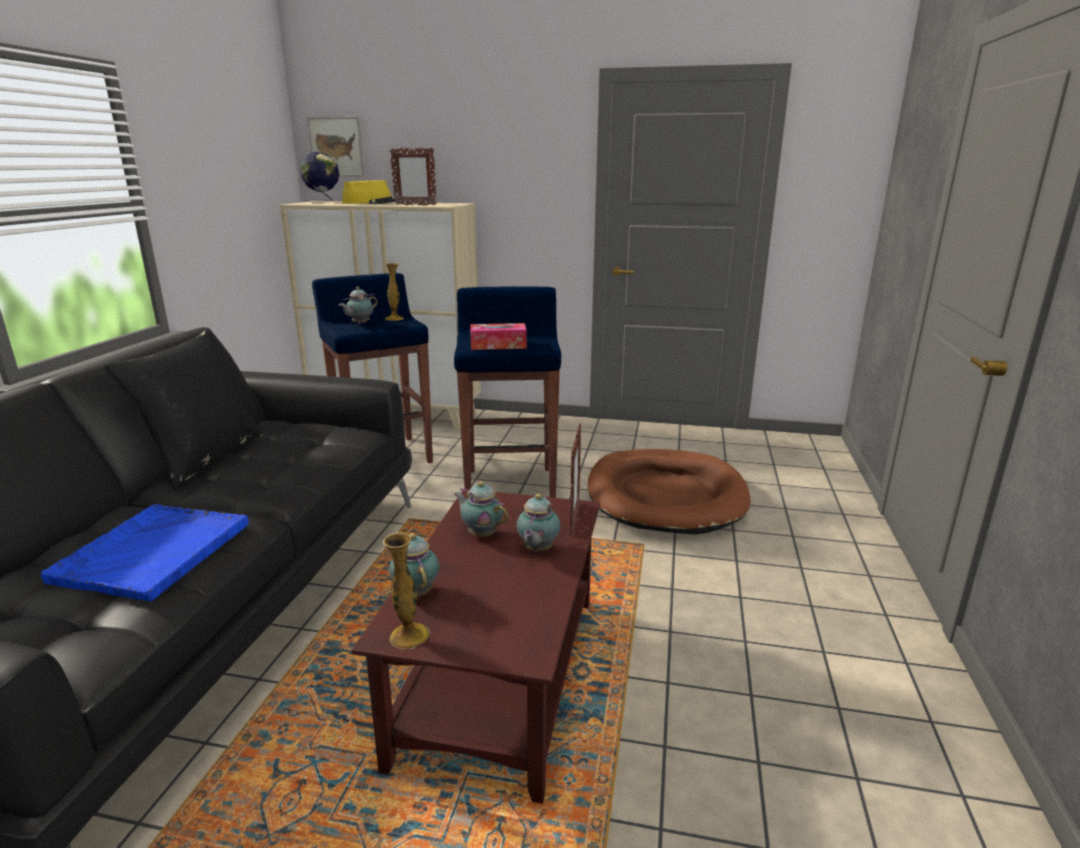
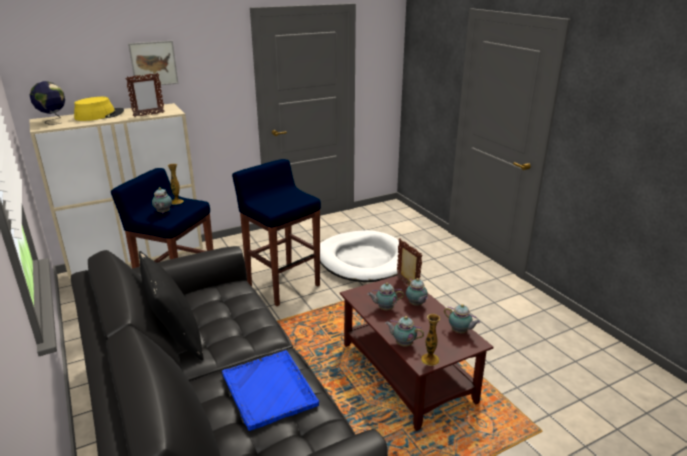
camera: 40 degrees left, 5 degrees up
picture [307,117,364,177] -> picture moved to [128,41,178,85]
tissue box [470,323,527,350] -> none
brown dog bed [588,449,751,535] -> white dog bed [320,230,408,282]
none -> teapot [444,304,481,333]

